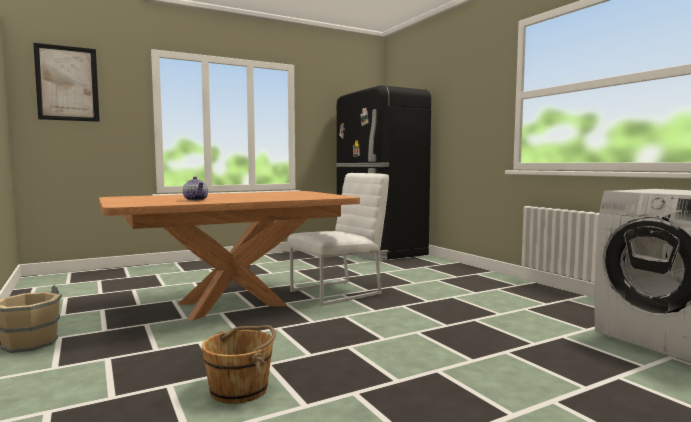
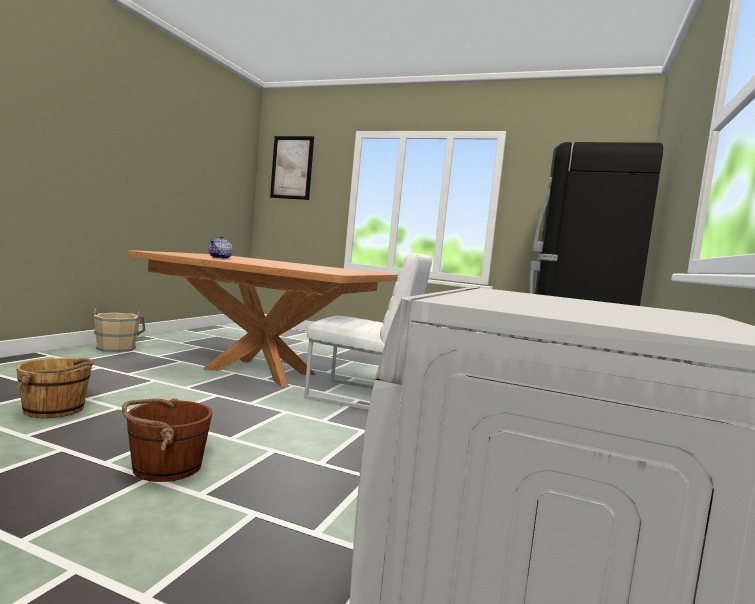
camera: 50 degrees right, 0 degrees up
none -> brown bucket [122,398,212,482]

